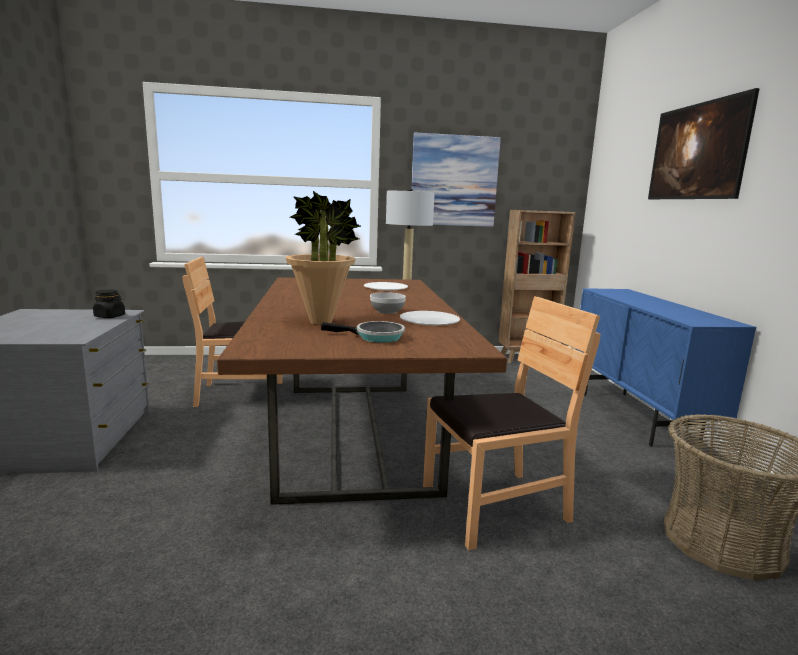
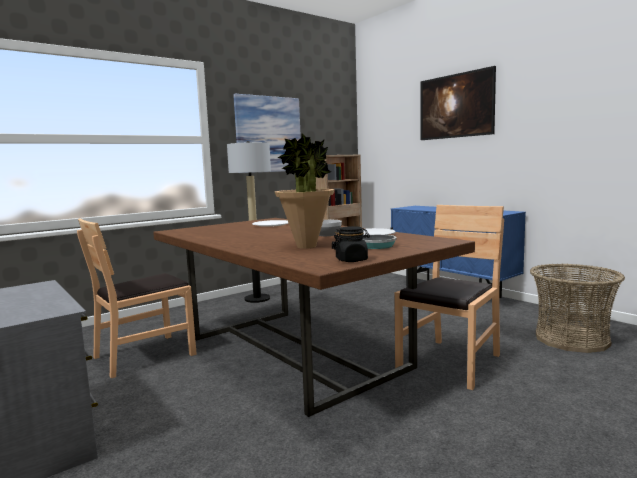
camera: 30 degrees left, 5 degrees down
black jar [93,289,125,318] -> black jar moved to [333,226,370,262]

